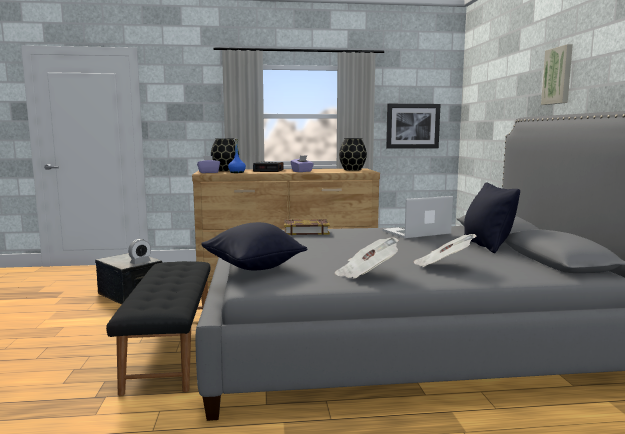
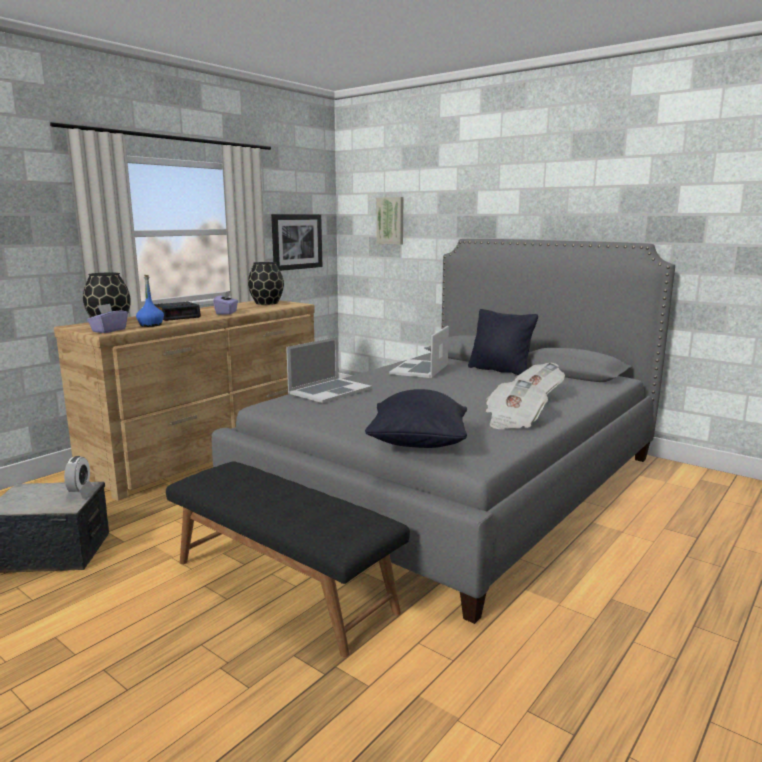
camera: 45 degrees left, 5 degrees up
book [284,219,330,235] -> laptop [286,337,372,403]
picture [541,44,573,105] -> picture moved to [376,197,403,245]

